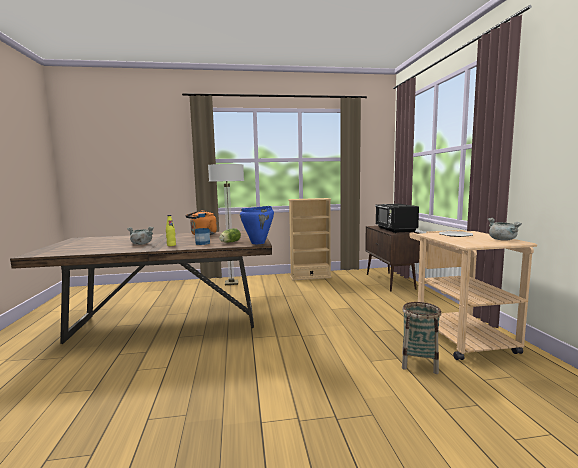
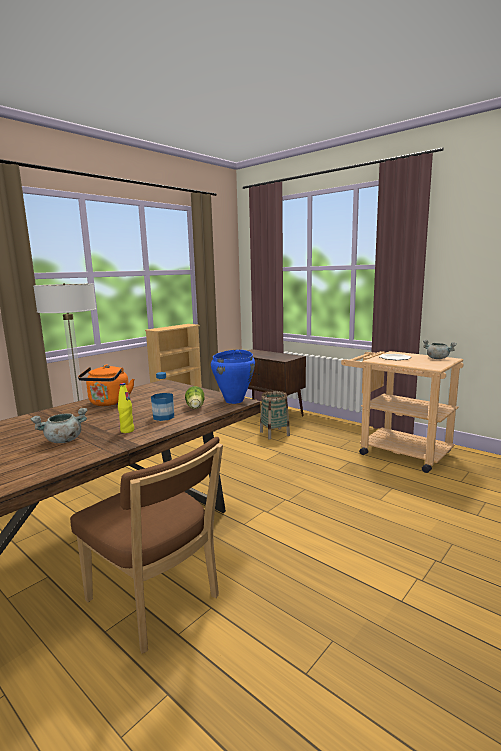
camera: 40 degrees left, 5 degrees up
black microwave [375,204,419,233] -> none
basket [402,302,441,374] -> basket moved to [260,391,290,439]
none -> brown chair [70,437,223,653]

